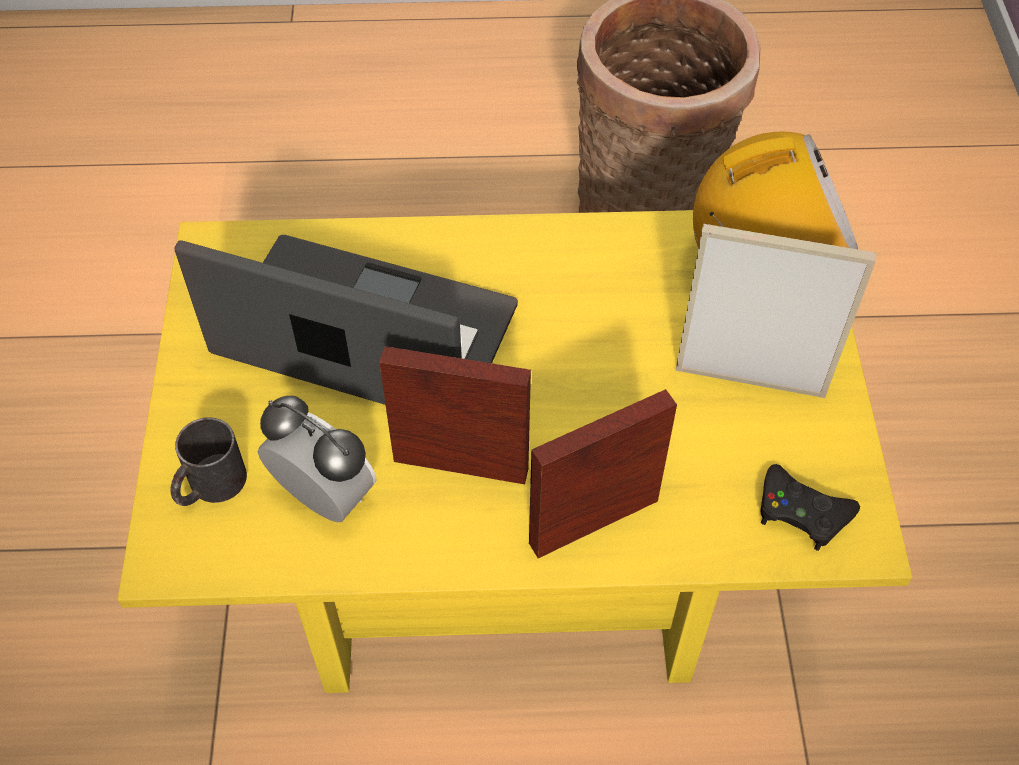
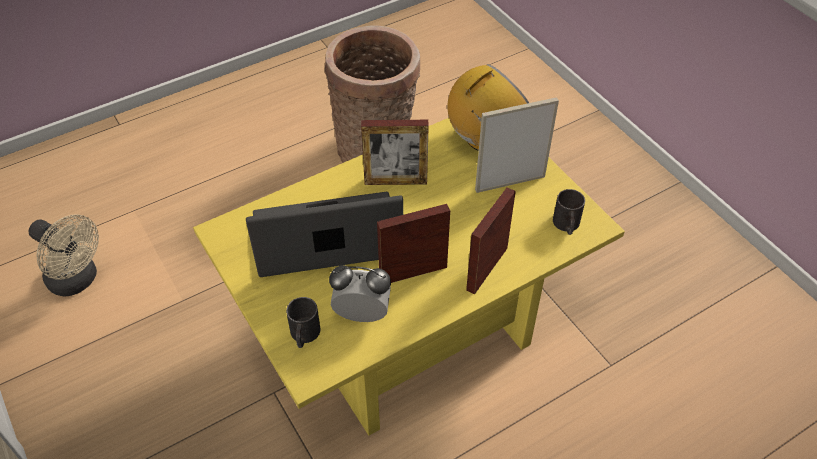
camera: 30 degrees left, 5 degrees down
black game controller [761,464,860,551] -> black mug [553,189,585,235]
none -> beige fan [28,214,99,297]
none -> picture frame [361,120,429,185]

